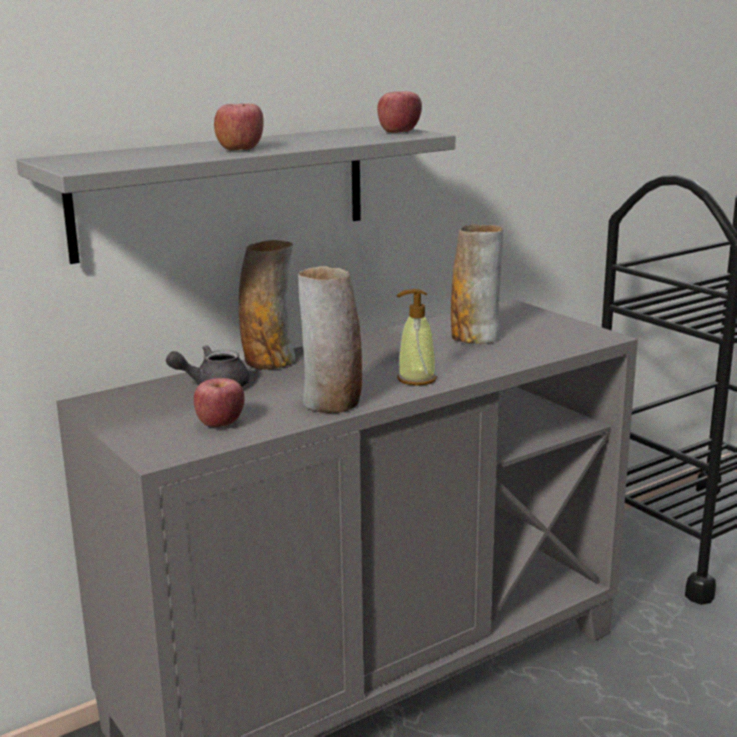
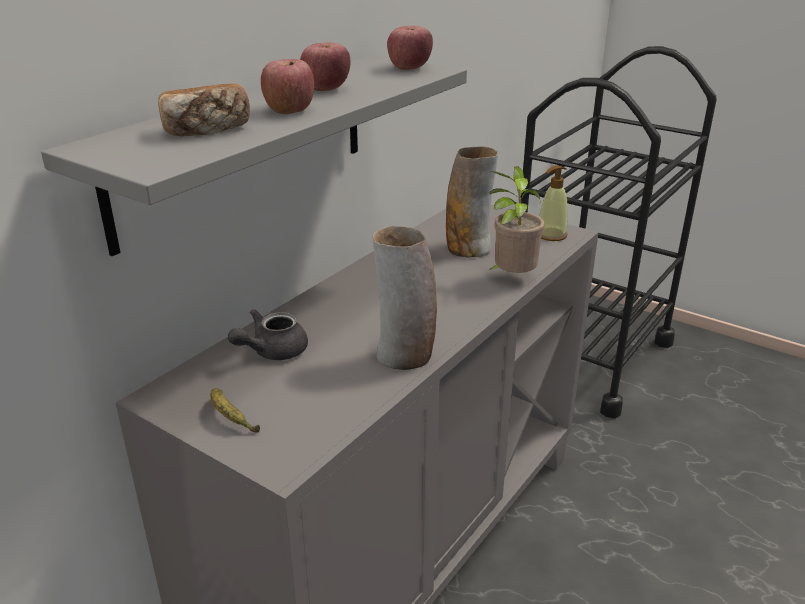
camera: 20 degrees left, 10 degrees up
apple [194,378,245,427] -> apple moved to [300,42,350,91]
vase [238,240,296,370] -> none
soap dispenser [396,289,437,386] -> soap dispenser moved to [539,165,568,241]
none -> bread [158,83,250,136]
none -> banana [210,388,260,433]
none -> potted plant [489,166,545,273]

